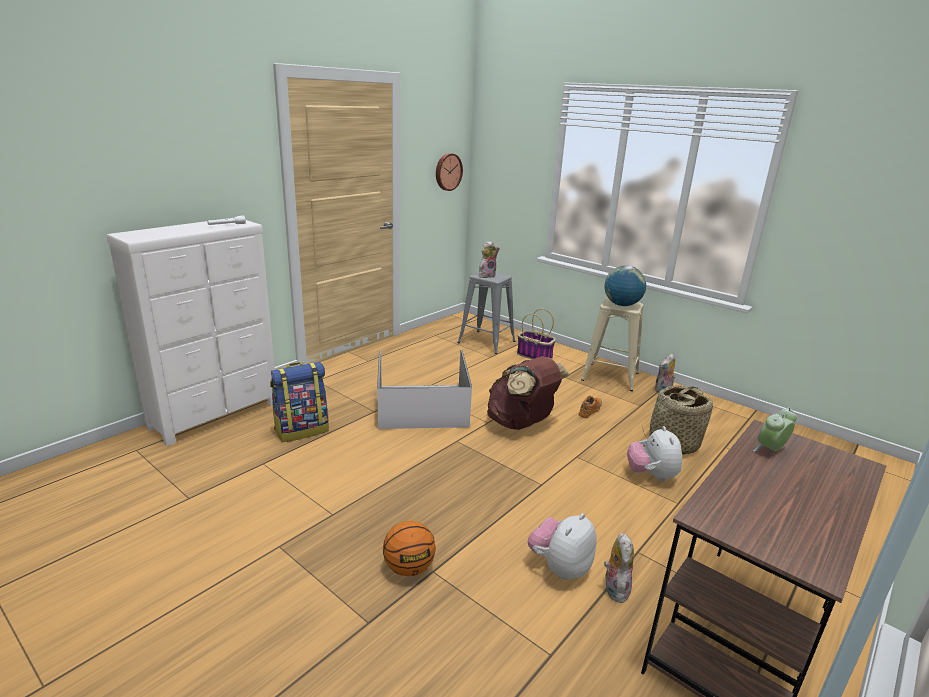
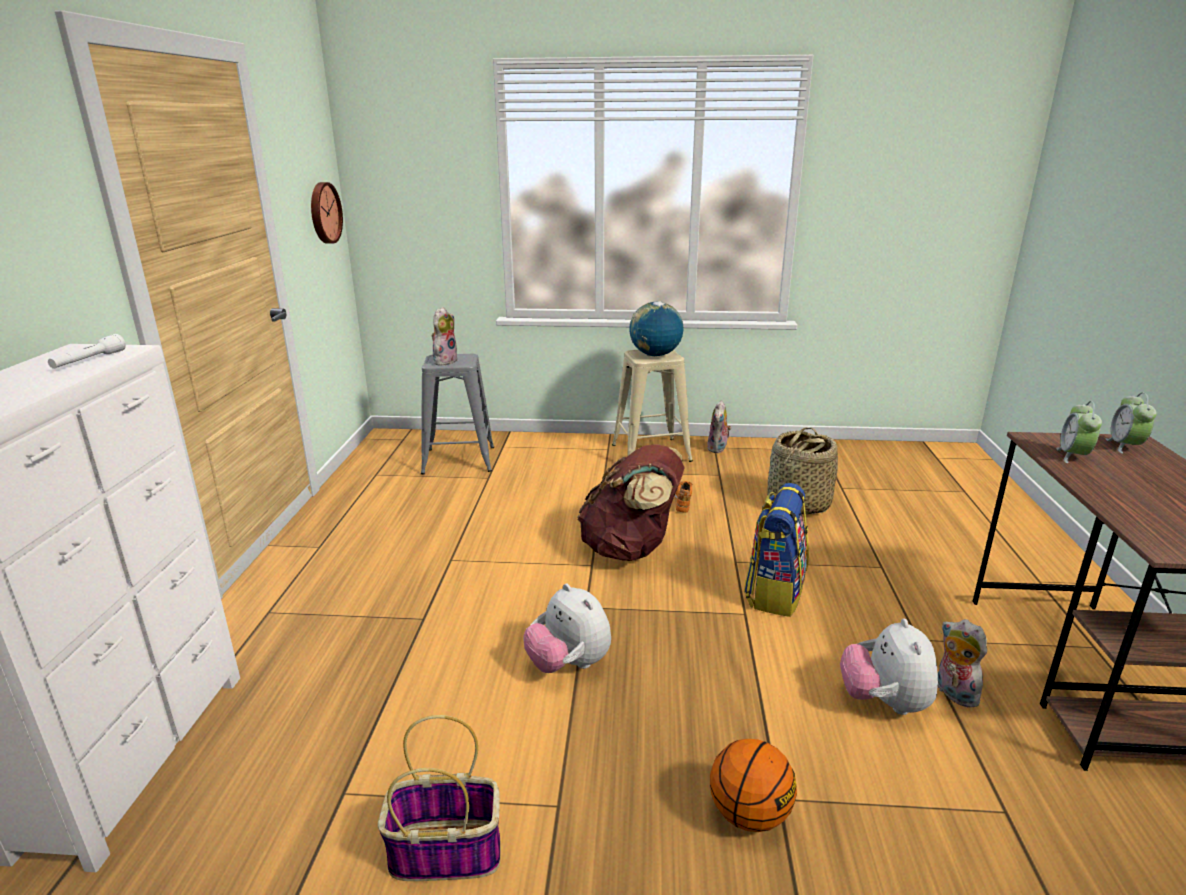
camera: 35 degrees left, 0 degrees up
backpack [270,362,329,442] -> backpack moved to [744,483,809,617]
white storage box [377,350,472,429] -> none
basket [517,308,556,359] -> basket moved to [378,715,501,881]
plush toy [627,426,682,482] -> plush toy moved to [524,584,611,673]
none -> alarm clock [1106,393,1157,454]

